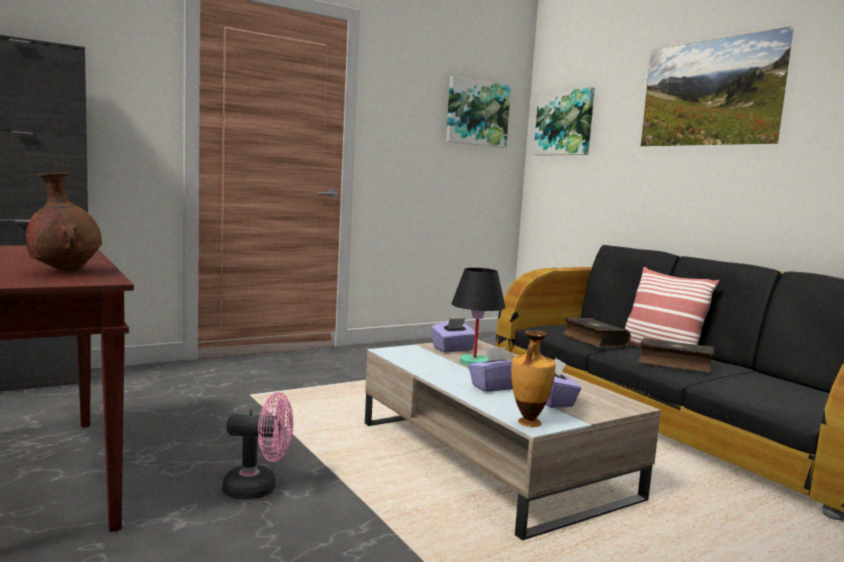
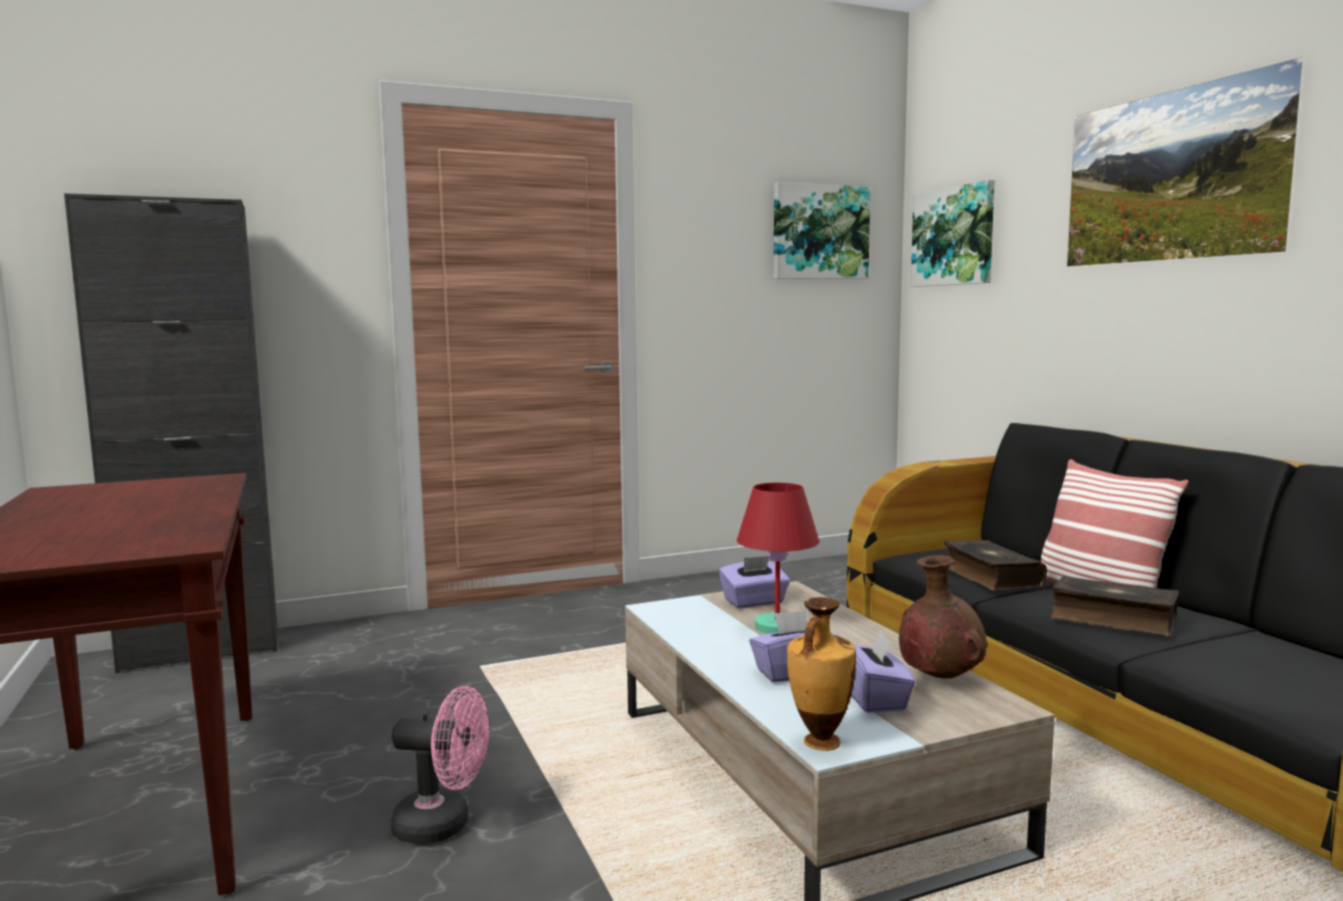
camera: 10 degrees right, 0 degrees up
brown vase [26,172,102,271] -> brown vase moved to [899,555,987,678]
black table lamp [451,268,506,366] -> red table lamp [737,482,819,634]

